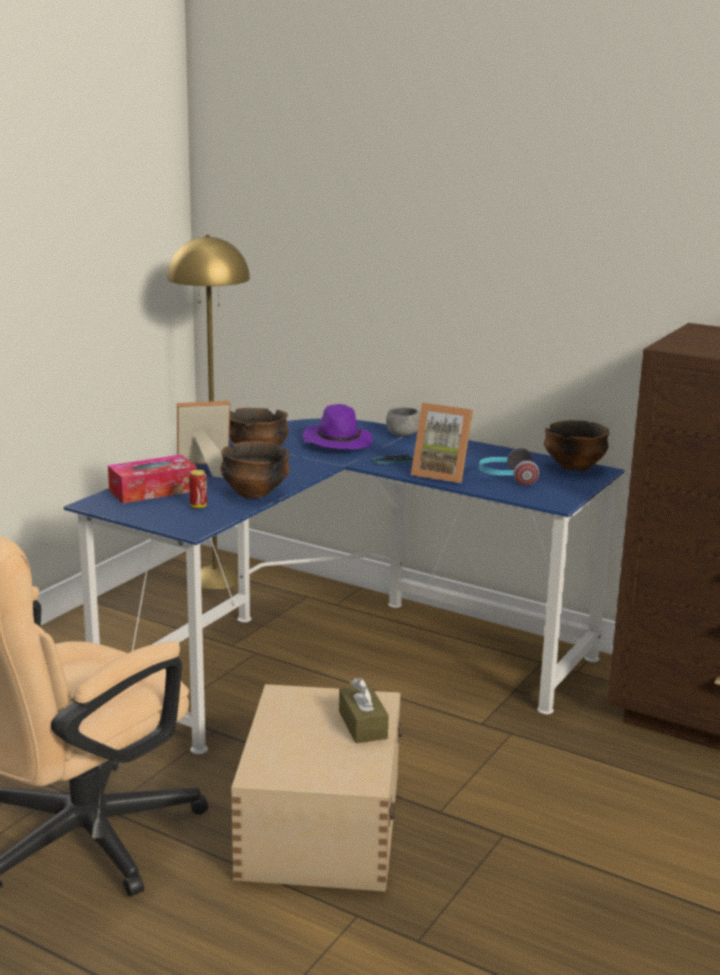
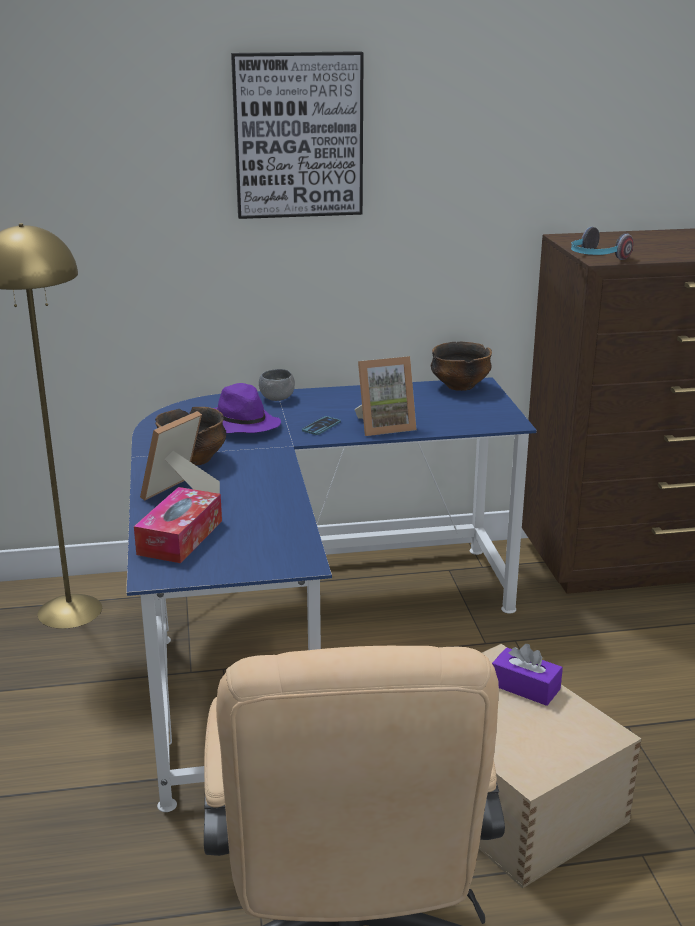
camera: 40 degrees left, 5 degrees up
can [189,470,207,508] -> none
bowl [220,441,290,498] -> none
brown tissue box [339,677,389,743] -> purple tissue box [492,644,563,706]
headphones [479,448,539,486] -> headphones moved to [571,227,634,260]
none -> picture [231,51,364,219]

